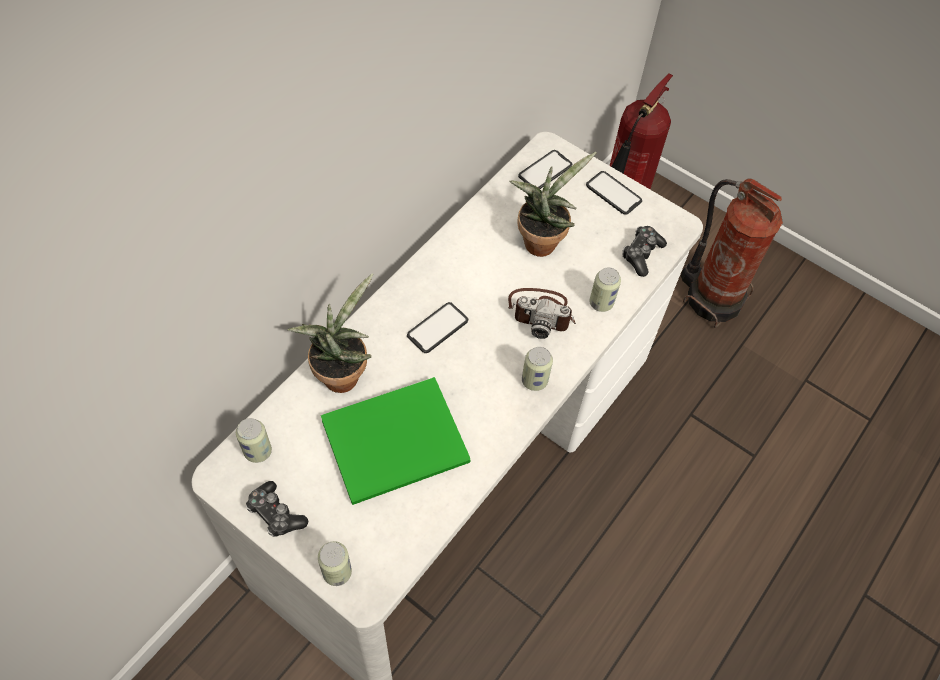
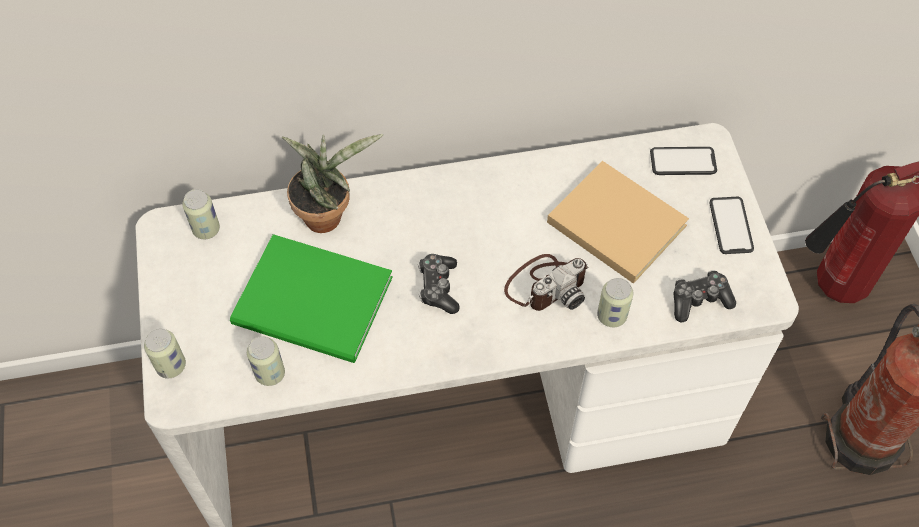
camera: 45 degrees right, 0 degrees up
game controller [245,481,308,537] -> game controller moved to [418,254,460,314]
phone [407,302,468,353] -> none
camera [508,288,576,339] -> camera turned 90 degrees counterclockwise [504,254,589,311]
potted plant [509,152,597,257] -> beige book [547,161,689,284]
can [522,347,553,391] -> can moved to [247,336,285,386]

